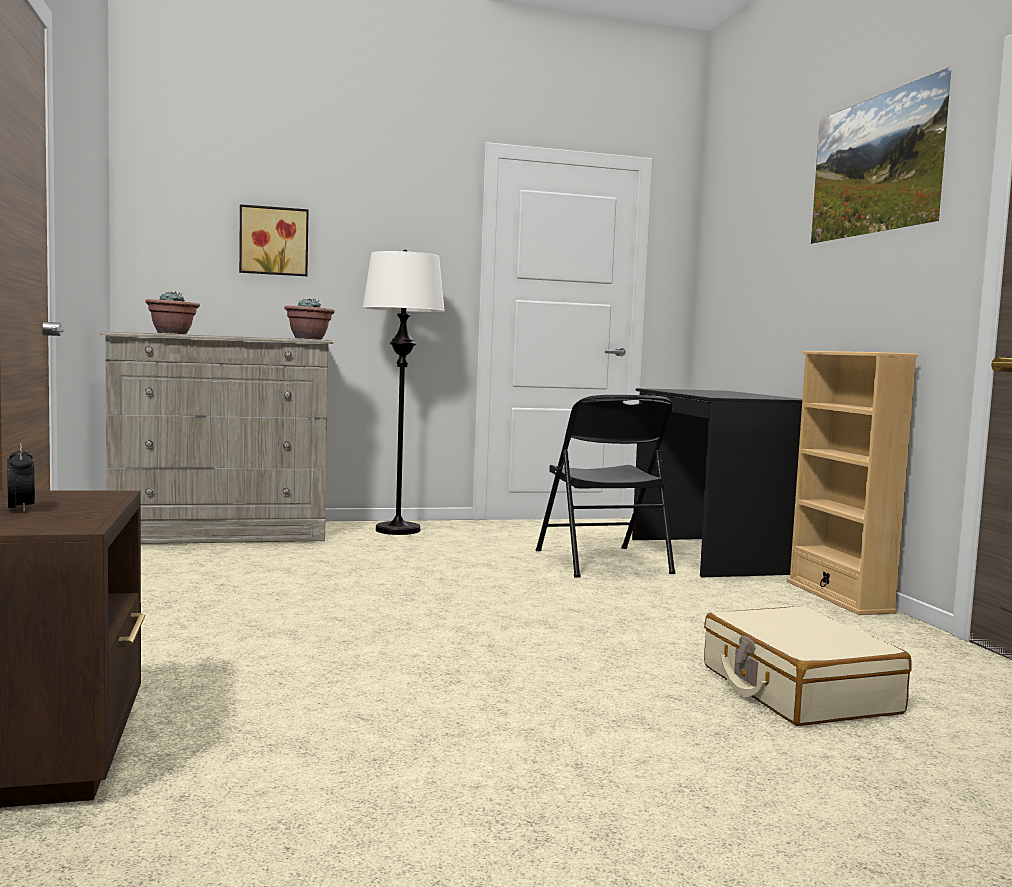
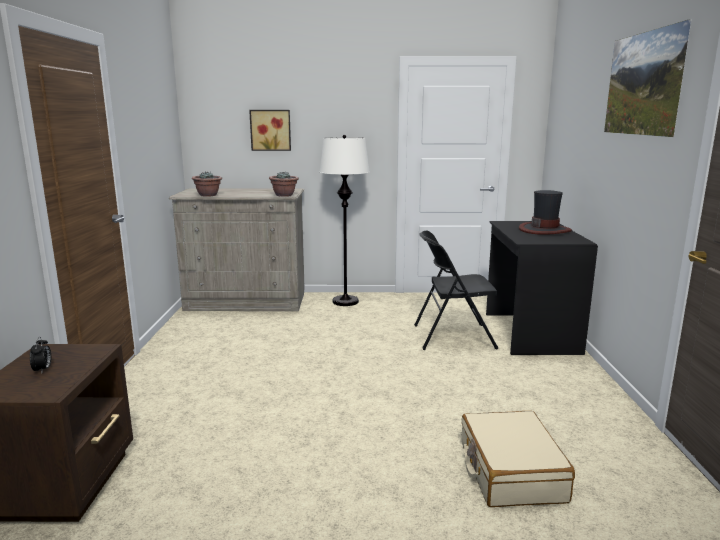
camera: 15 degrees right, 10 degrees up
black chair [536,395,675,578] -> black chair turned 90 degrees clockwise [414,231,498,350]
beige bookcase [787,351,918,615] -> none
none -> hat [519,190,572,235]

